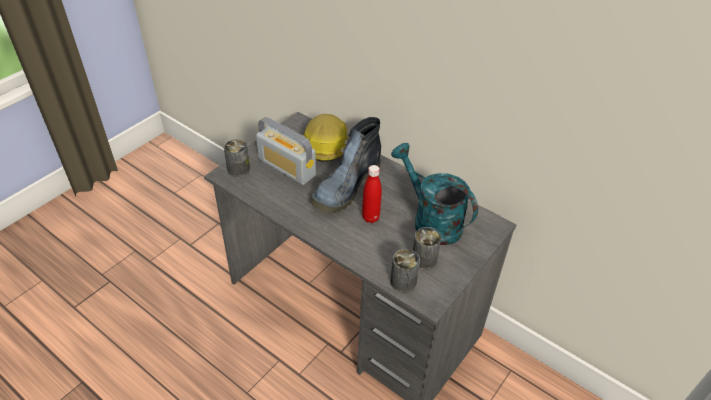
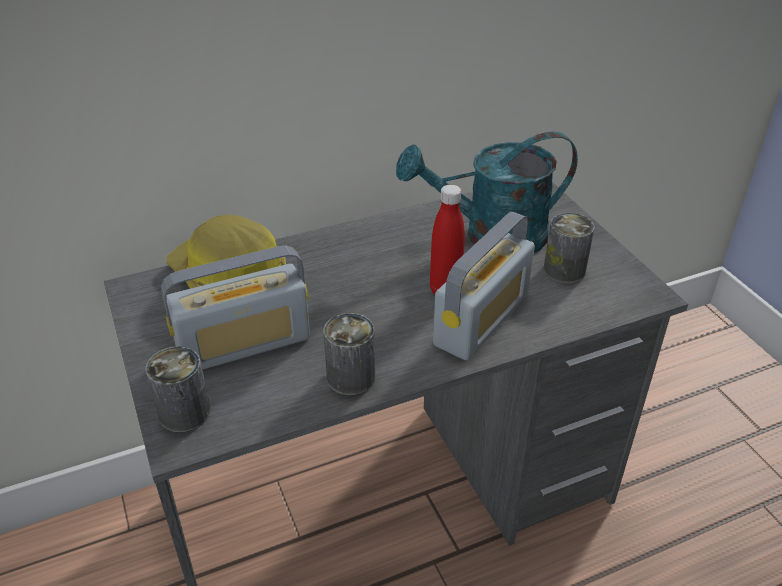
camera: 60 degrees left, 5 degrees down
boot [310,117,381,213] -> none
can [390,249,420,293] -> can moved to [324,313,375,395]
none -> radio [433,212,535,360]

